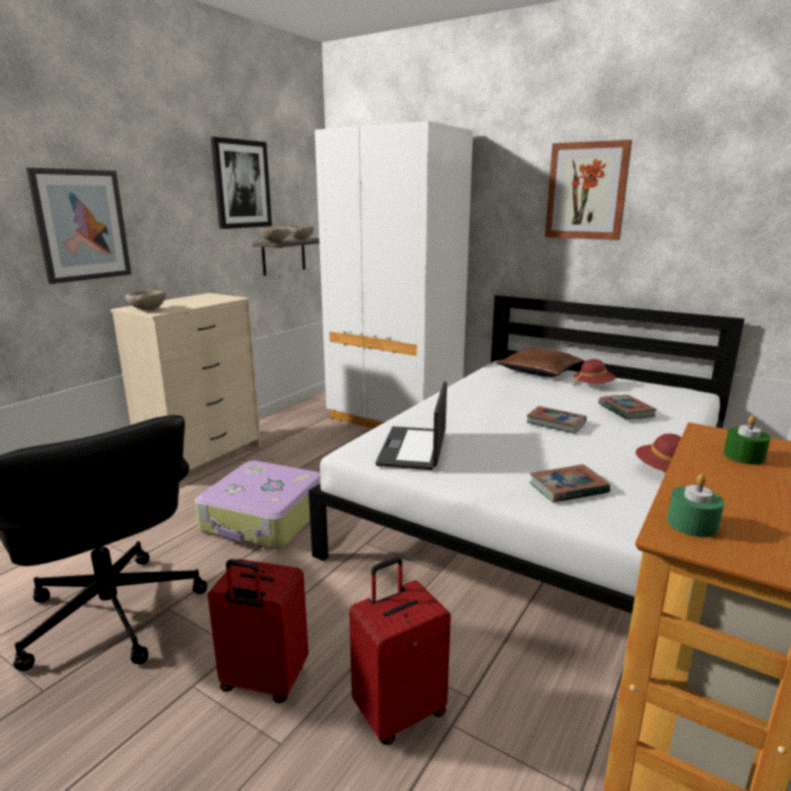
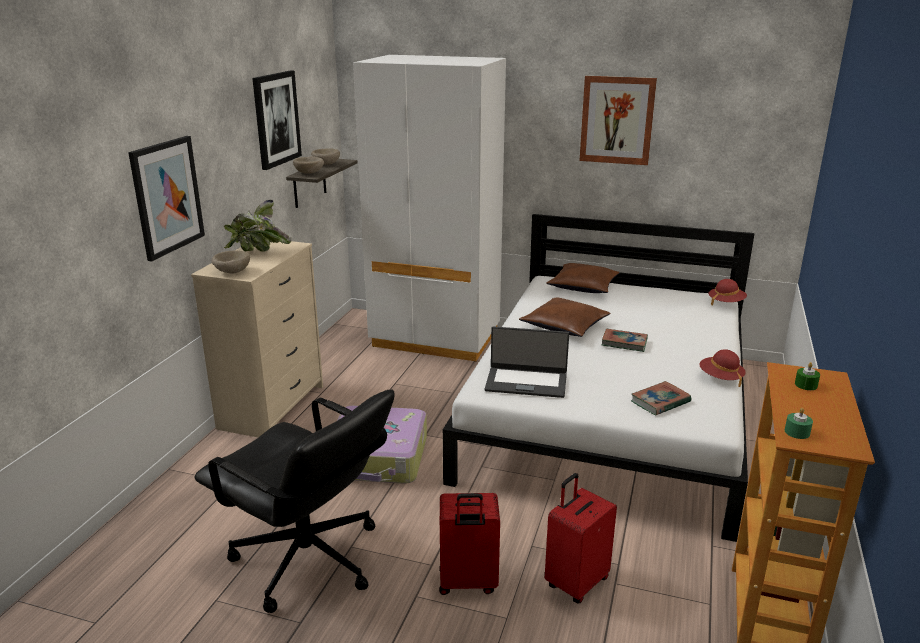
camera: 15 degrees left, 5 degrees up
laptop [375,382,447,470] -> laptop turned 75 degrees counterclockwise [485,326,569,398]
red hat [574,359,616,387] -> red hat moved to [708,279,747,305]
book [598,395,657,420] -> none
none -> potted plant [224,199,291,252]
none -> brown pillow [519,297,610,337]

